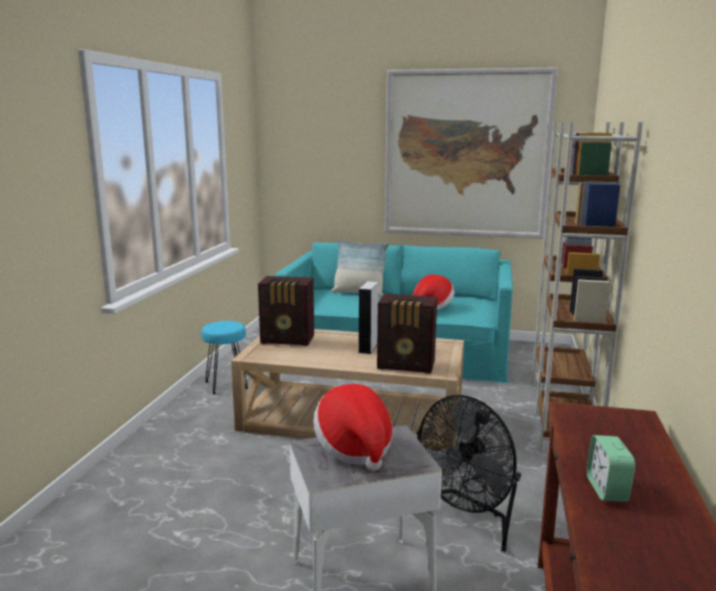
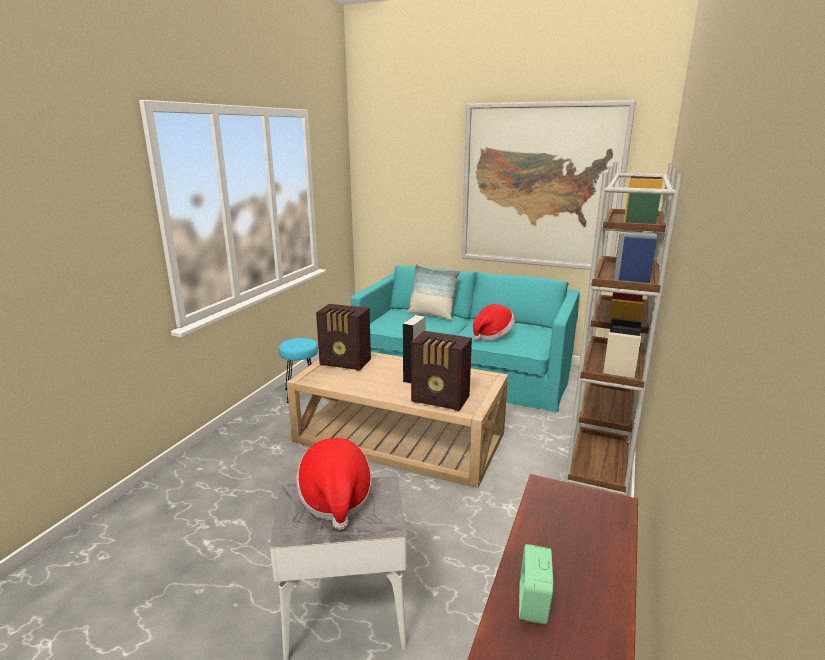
camera: 10 degrees right, 5 degrees up
black fan [416,395,521,552] -> none

